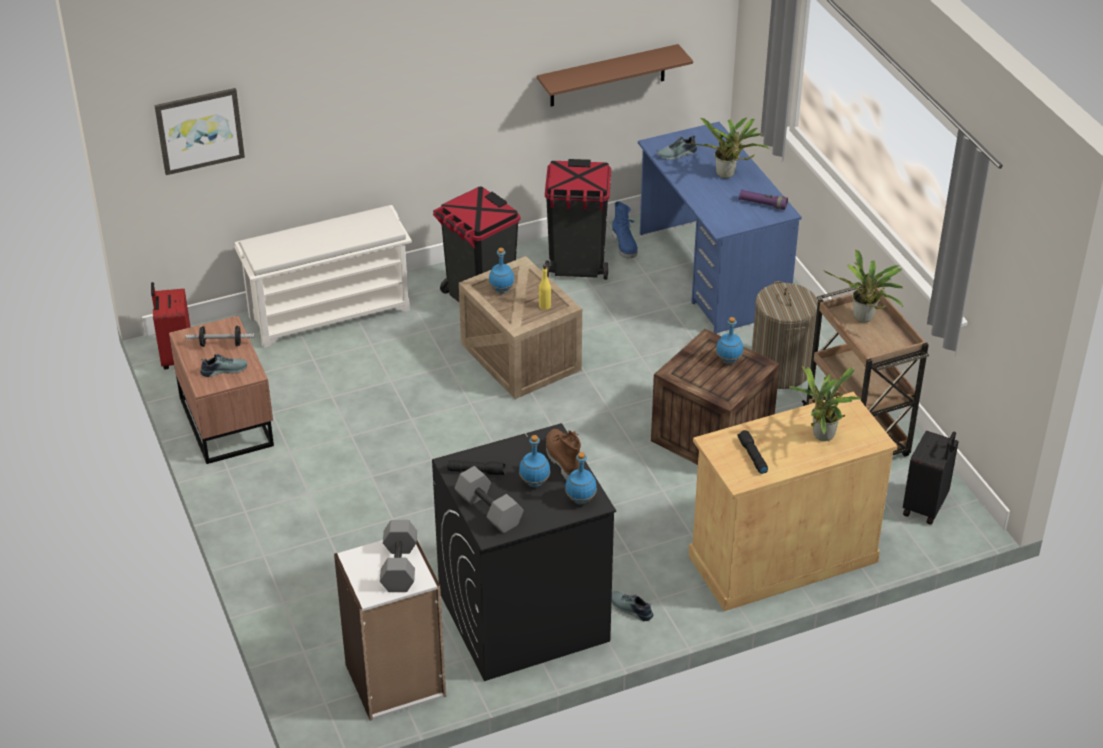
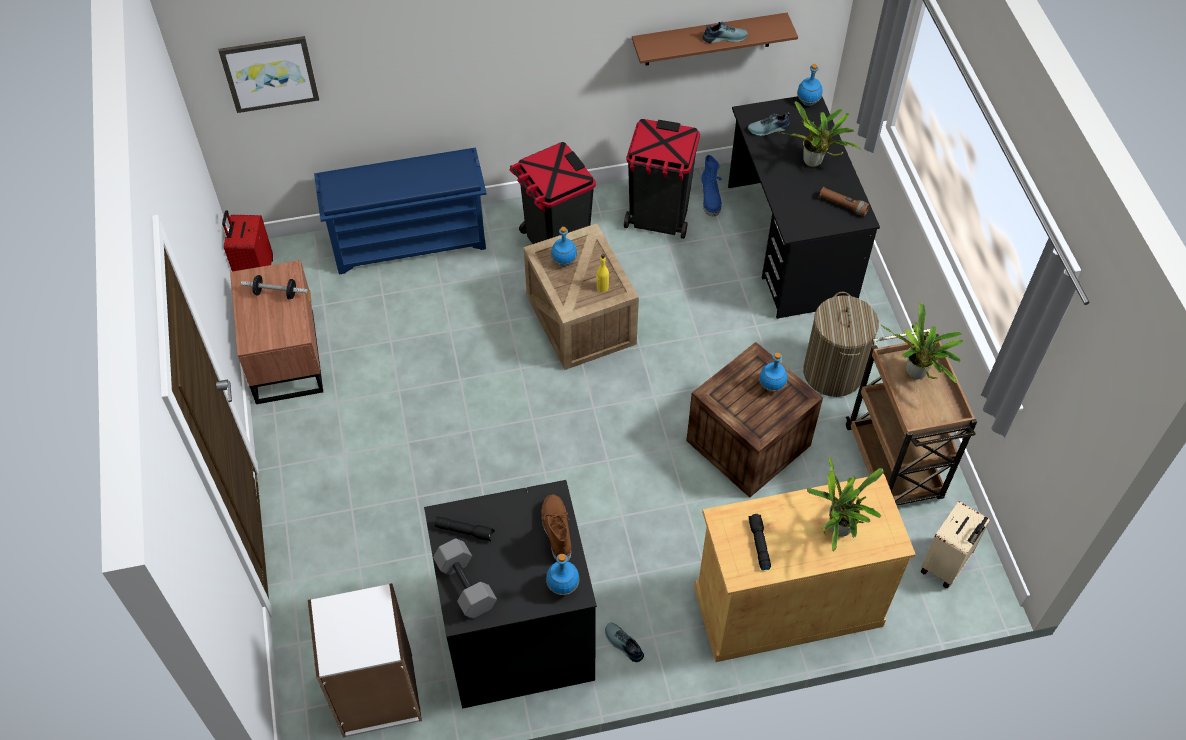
camera: 10 degrees right, 15 degrees up
shoe [200,354,247,377] -> shoe moved to [703,22,748,43]
white shoe rack [235,205,412,348] -> blue shoe rack [314,148,487,274]
grey dumbbell [380,520,417,592] -> none
blue bottle [519,435,550,487] -> blue bottle moved to [797,64,823,106]
blue desk [638,122,802,334] -> black desk [728,96,880,319]
purple flashlight [739,189,788,210] -> brown flashlight [819,187,870,216]
black suitcase [903,430,959,525] -> beige suitcase [921,501,990,589]

